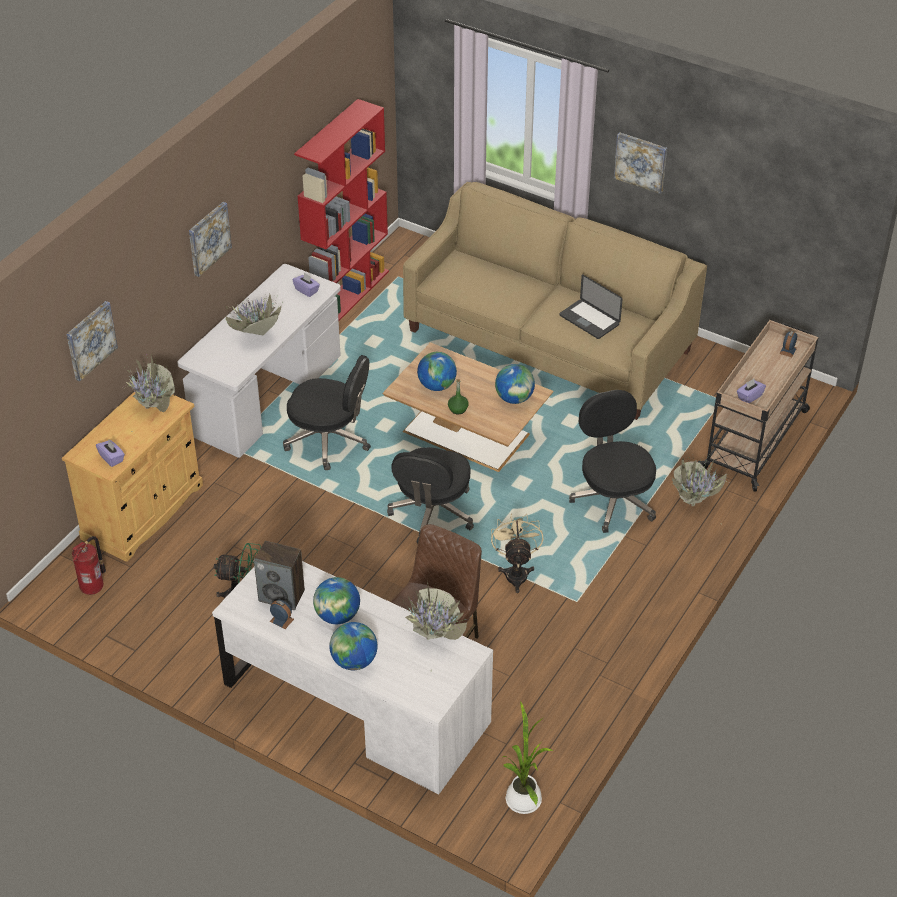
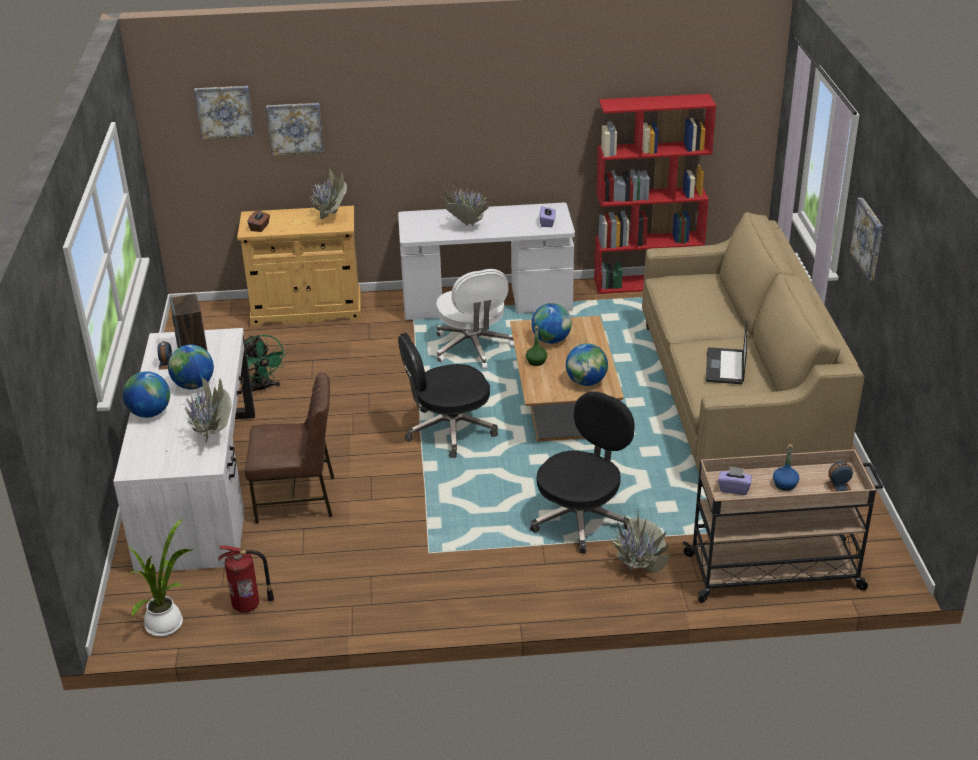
camera: 55 degrees right, 10 degrees down
fire extinguisher [72,536,106,595] -> fire extinguisher moved to [218,545,274,613]
purple tissue box [96,440,125,467] -> brown tissue box [247,210,270,232]
picture [189,202,232,277] -> picture moved to [194,86,254,139]
black office chair [283,355,371,470] -> white office chair [436,269,514,369]
beige fan [491,513,543,593] -> none
none -> blue bottle [773,444,800,491]

